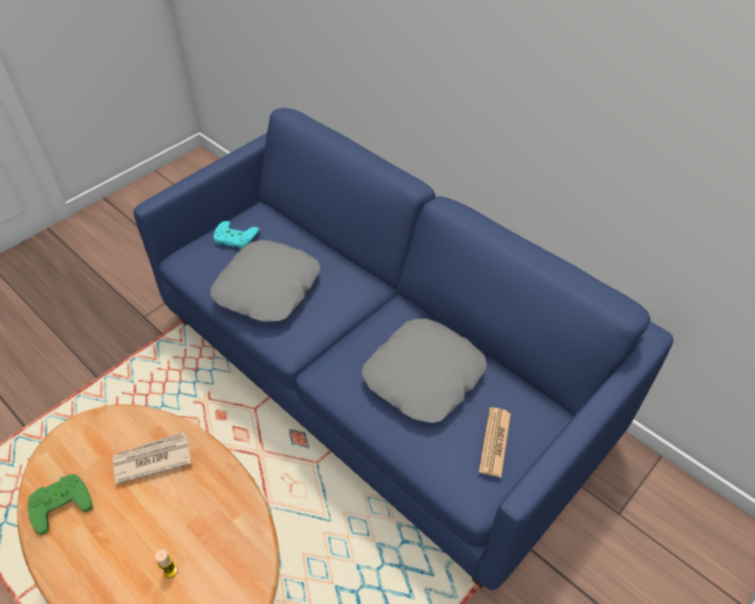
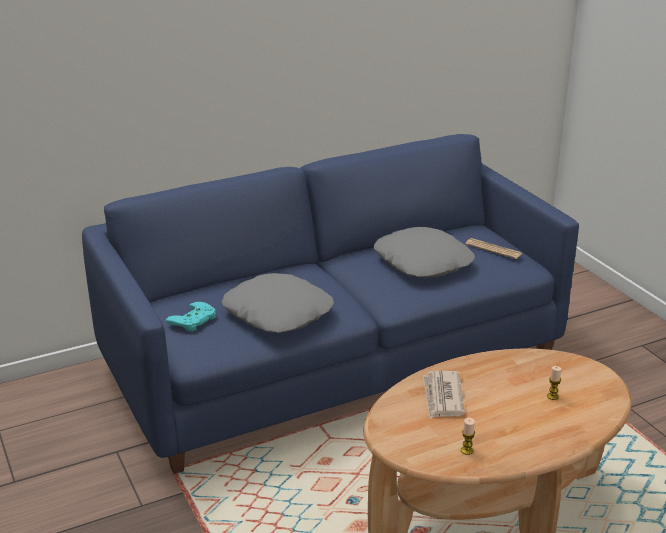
camera: 70 degrees left, 20 degrees down
green game controller [28,474,93,535] -> candle [461,418,475,455]

